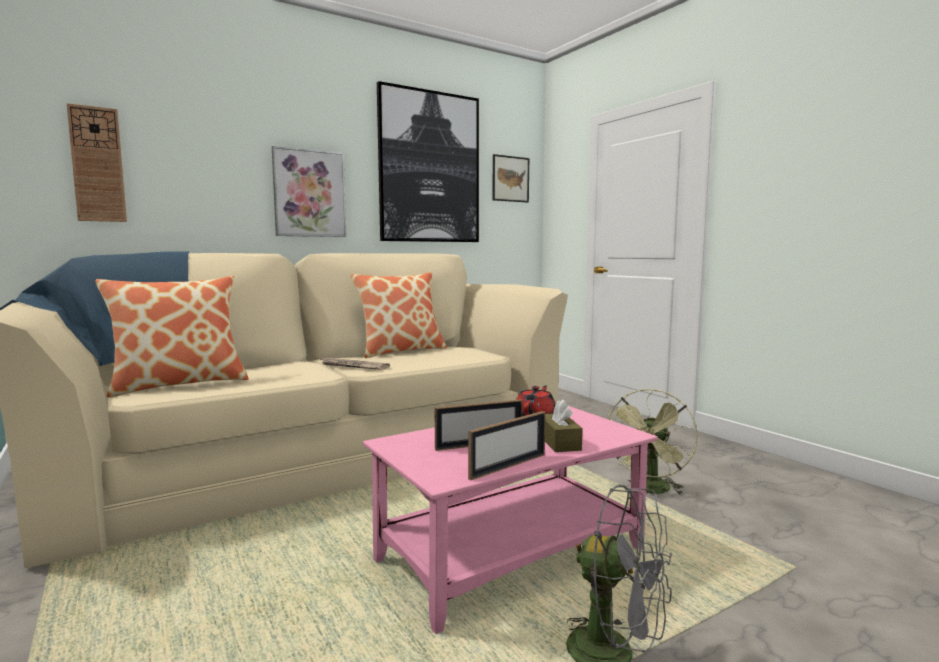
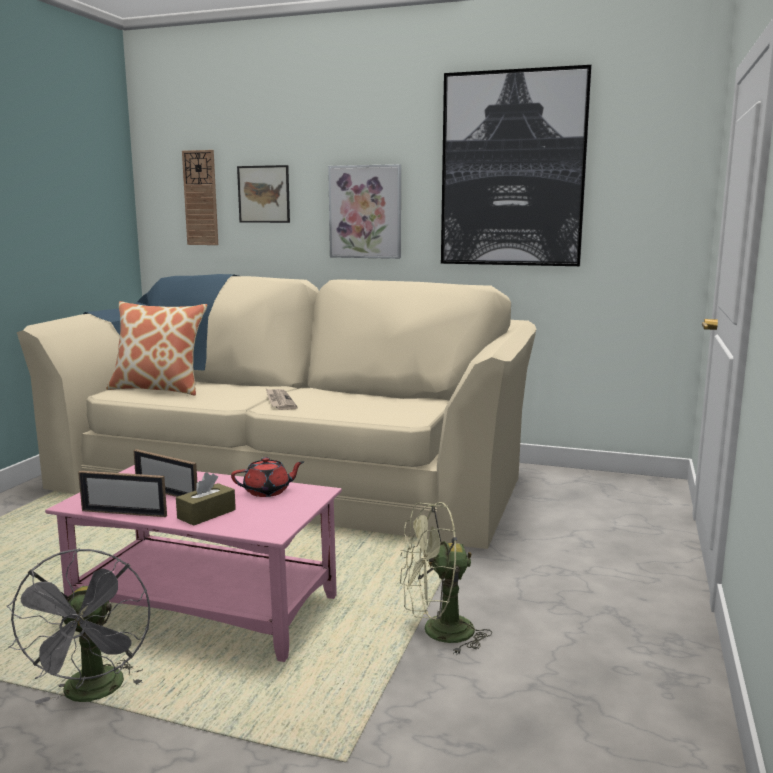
camera: 50 degrees right, 5 degrees up
pillow [350,272,447,358] -> none
picture [492,154,529,202] -> picture moved to [237,165,290,223]

